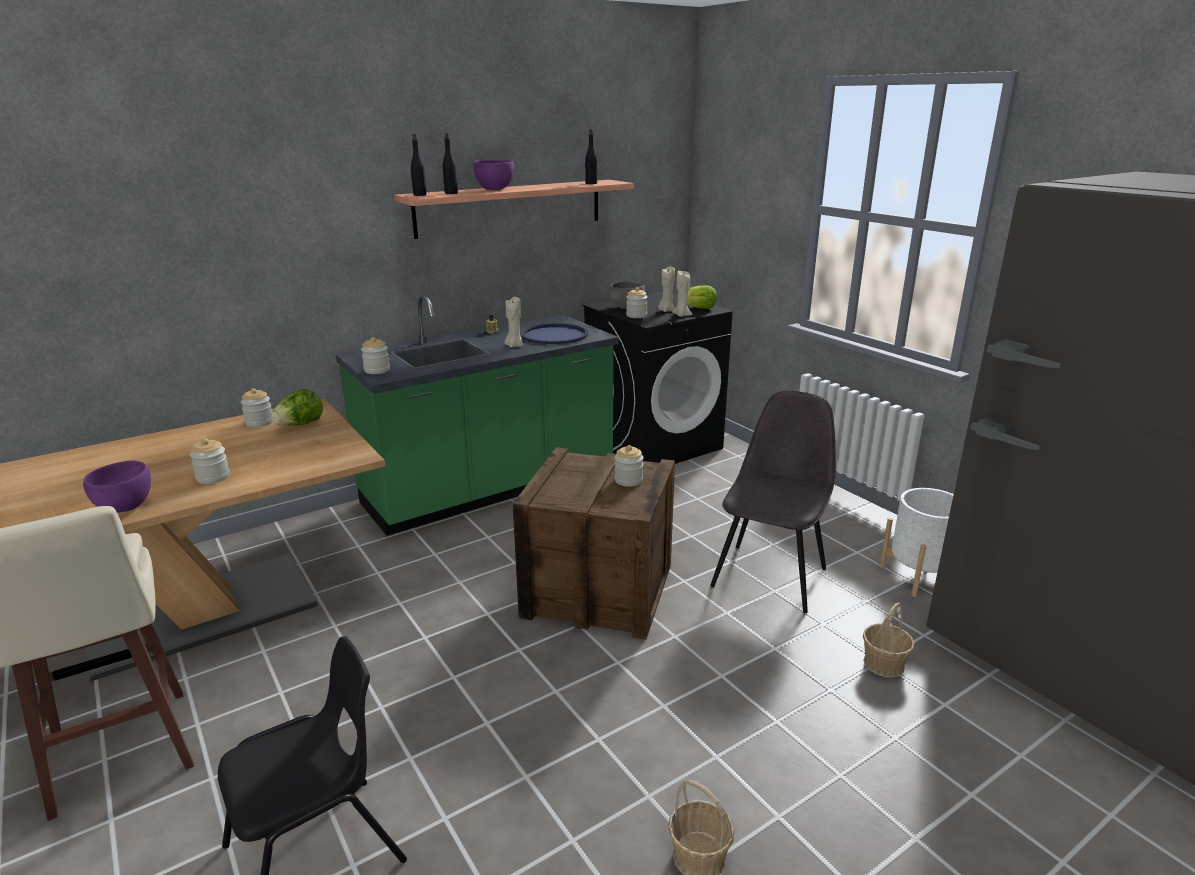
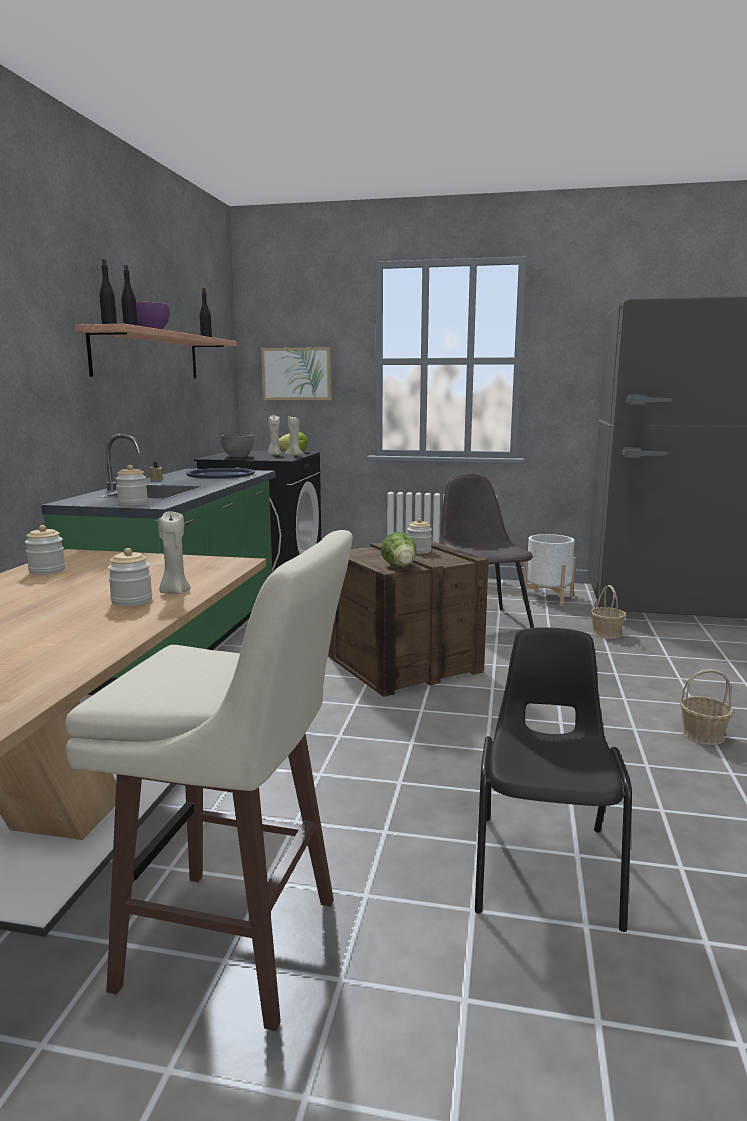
camera: 45 degrees left, 10 degrees down
purple bowl [83,460,151,512] -> none
lettuce [271,389,323,426] -> lettuce moved to [381,532,416,567]
beige candle [505,297,523,348] -> beige candle moved to [158,511,191,594]
jar [626,287,648,318] -> none
none -> picture [261,347,332,400]

